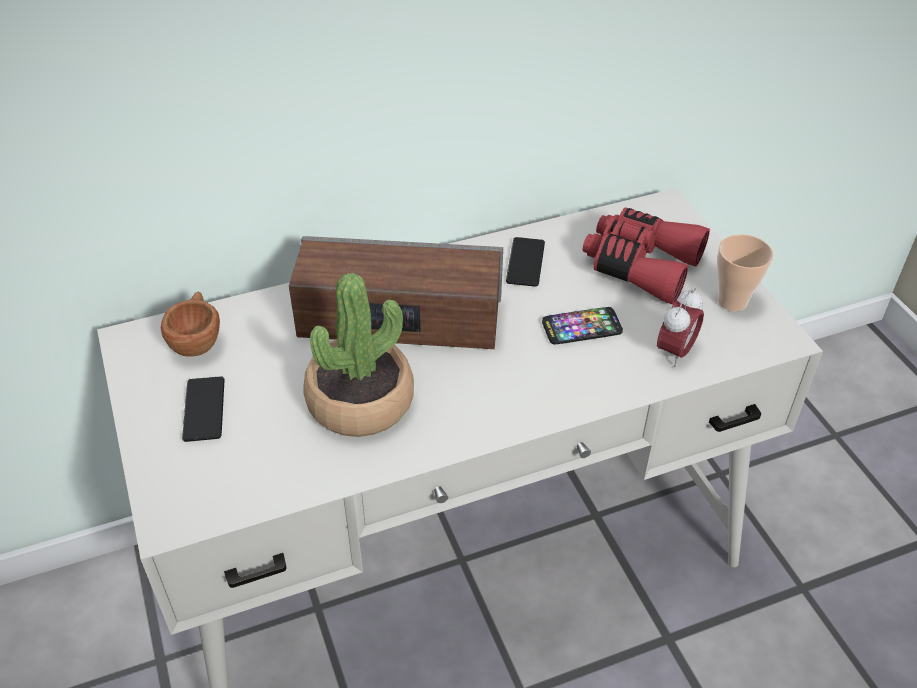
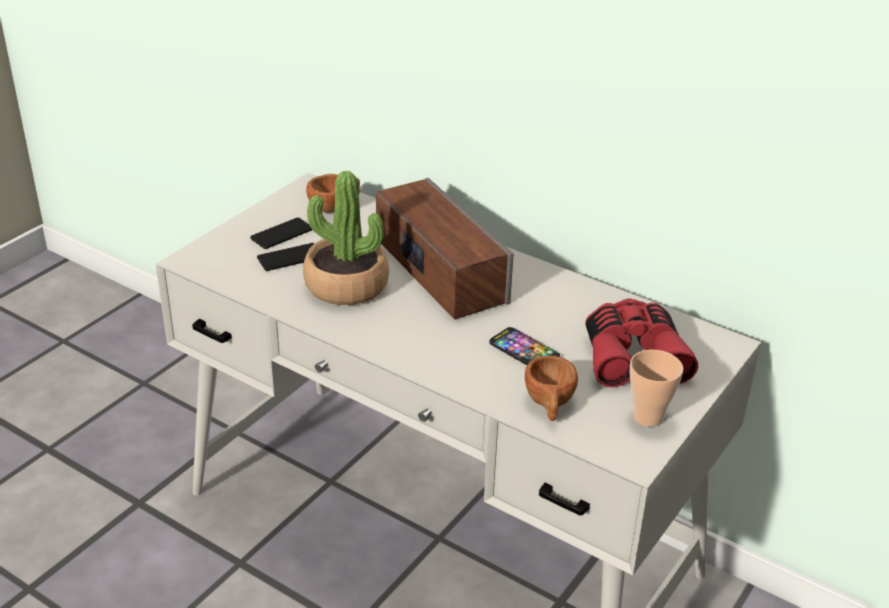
camera: 55 degrees right, 10 degrees down
phone [506,237,545,287] -> phone moved to [257,243,315,271]
alarm clock [657,288,704,367] -> brown cup [525,356,578,421]

